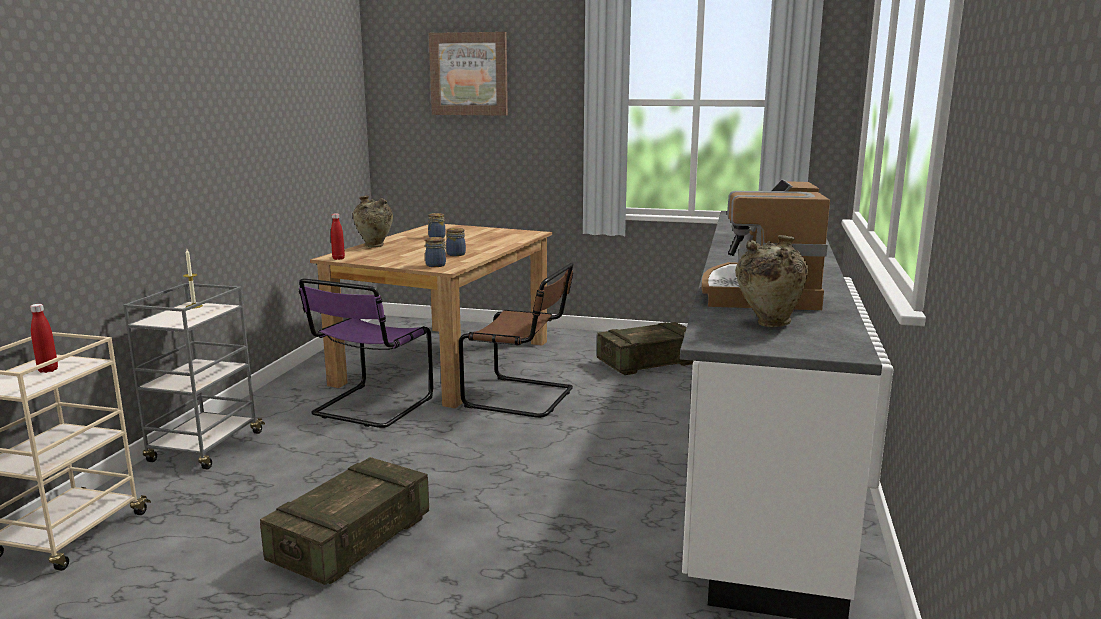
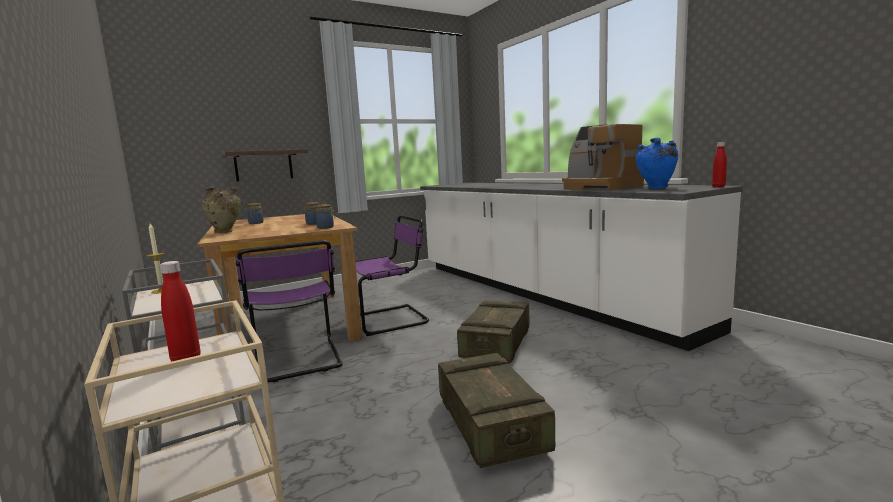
camera: 45 degrees left, 5 degrees down
red bottle [331,213,345,260] -> red bottle moved to [712,142,727,187]
picture [429,32,508,116] -> none
brown chair [459,262,574,418] -> purple chair [355,215,429,336]
crate [597,322,693,375] -> crate moved to [457,300,530,364]
beige vase [735,235,808,327] -> blue vase [636,138,678,189]
none -> shelf [221,149,308,181]

